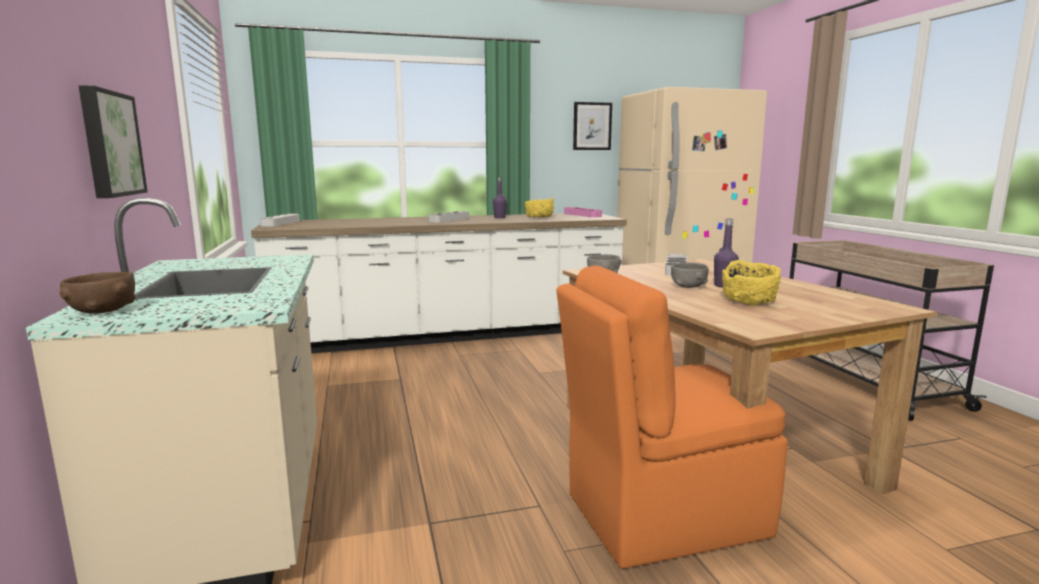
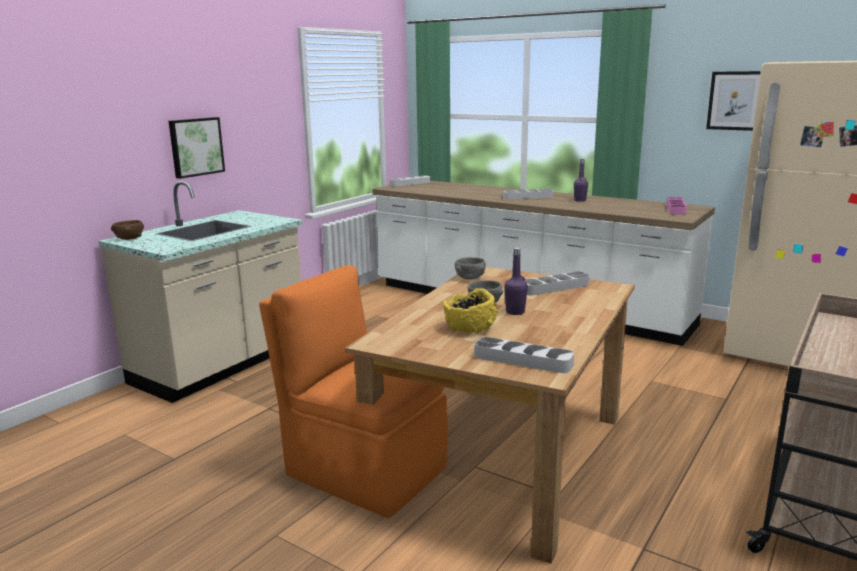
camera: 50 degrees right, 5 degrees up
yellow bowl [525,198,554,218] -> none
none -> grey tray [474,337,574,373]

